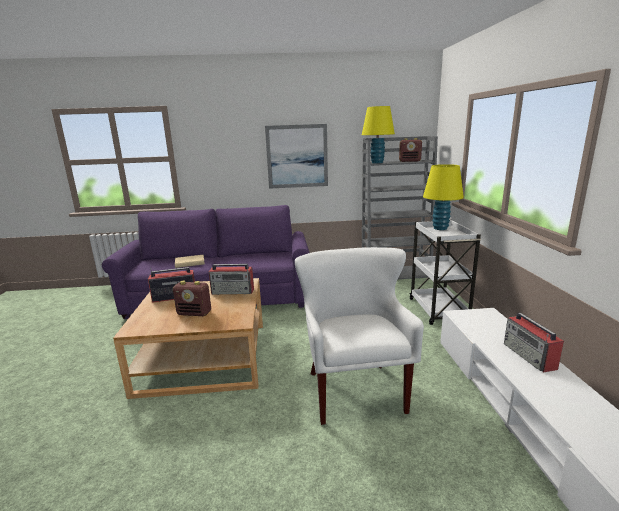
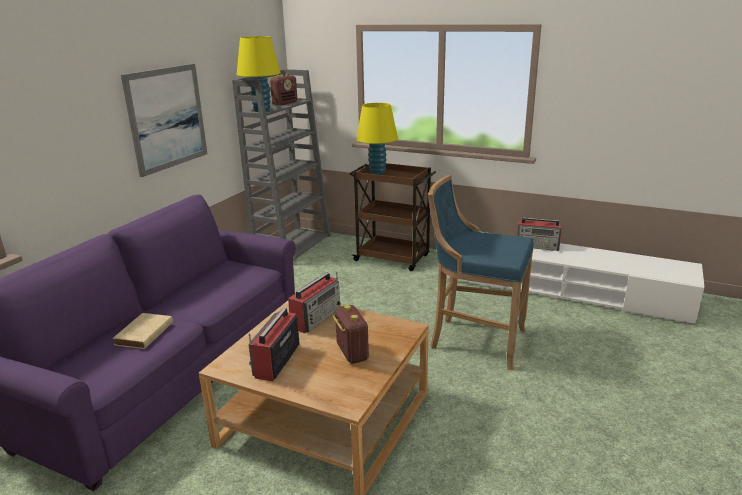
camera: 60 degrees left, 5 degrees up
radio [173,281,211,316] -> radio turned 60 degrees counterclockwise [332,305,369,364]
white armchair [295,247,424,425] -> blue stool [428,175,534,371]
white cart [409,220,481,325] -> brown cart [350,163,436,271]

